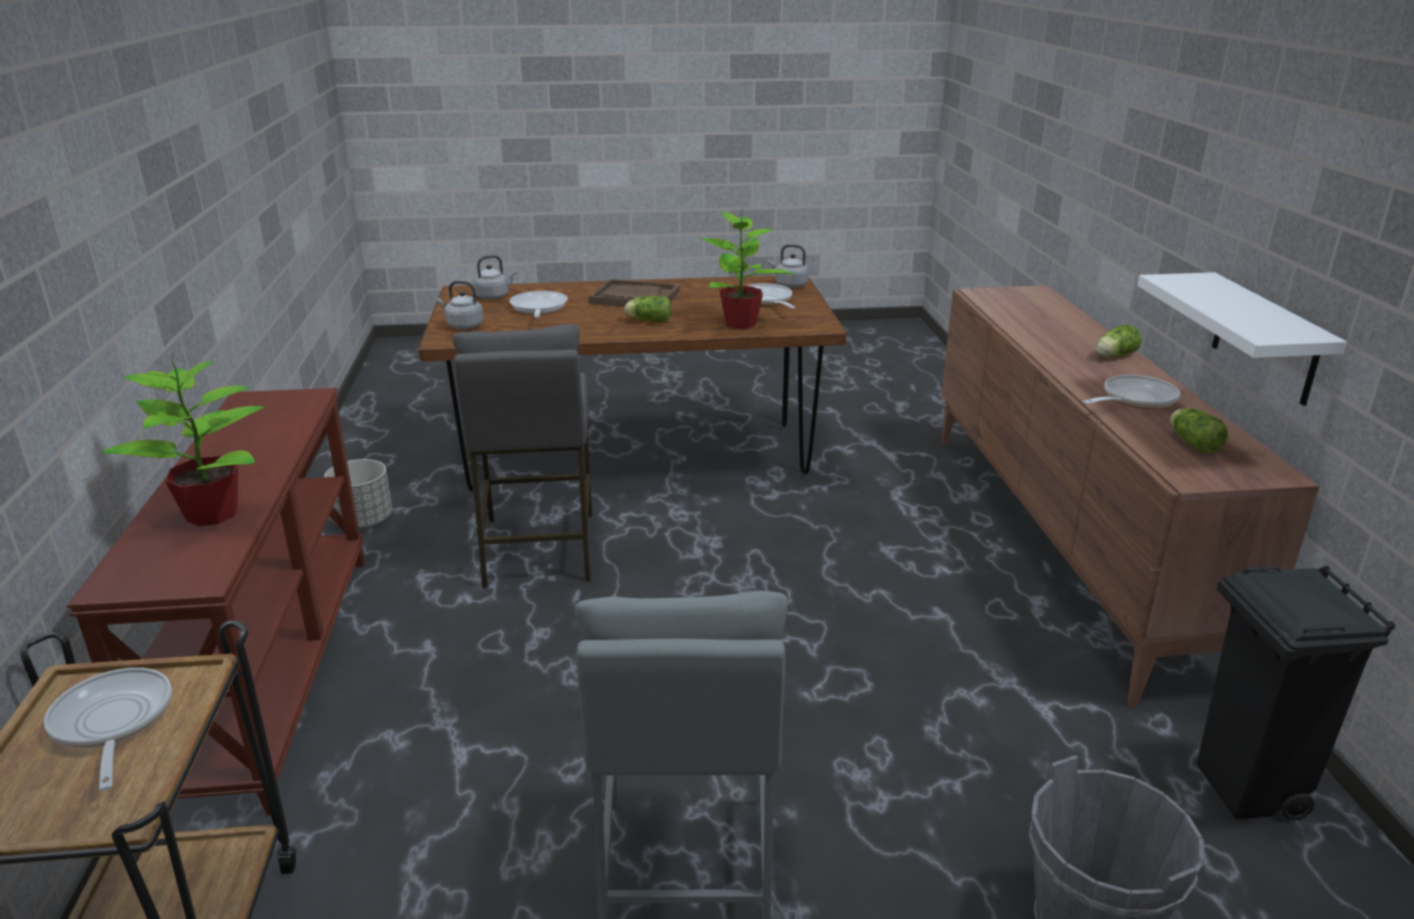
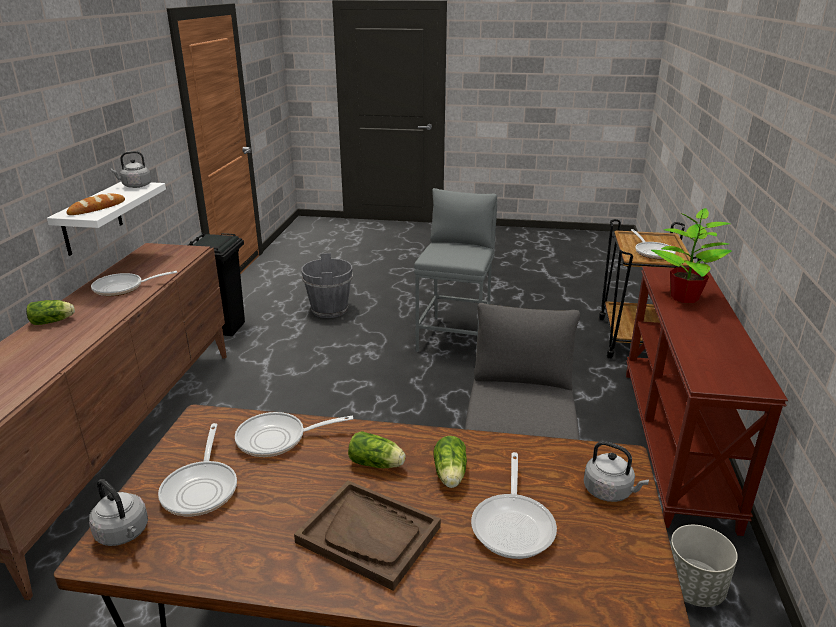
camera: 165 degrees left, 0 degrees up
grey kettle [473,255,517,300] -> grey kettle moved to [110,151,151,188]
potted plant [701,212,796,329] -> frying pan [235,412,353,457]
lettuce [1170,408,1228,453] -> lettuce moved to [434,436,467,488]
none -> bread [66,194,125,215]

